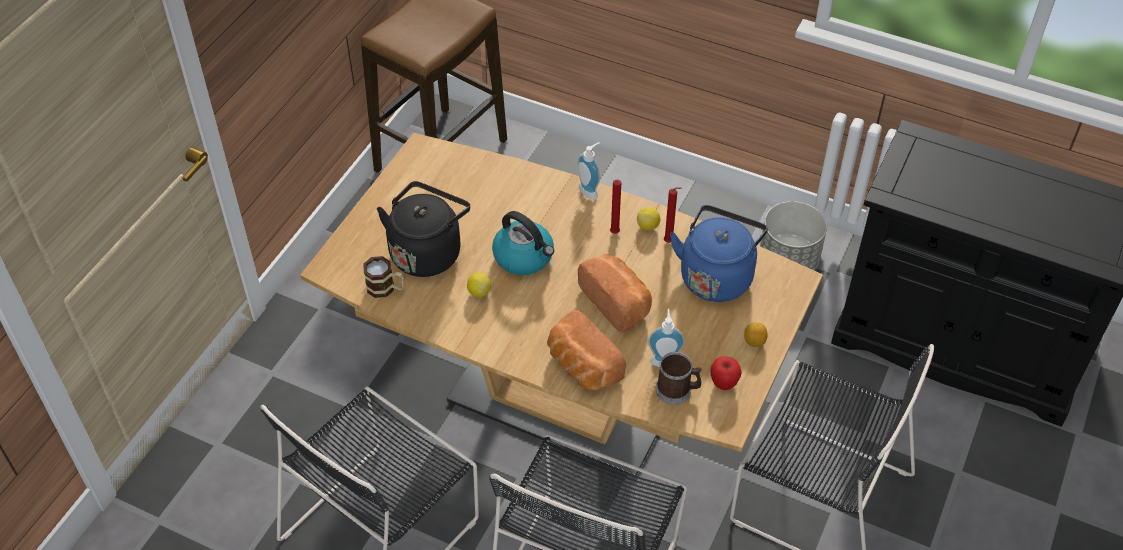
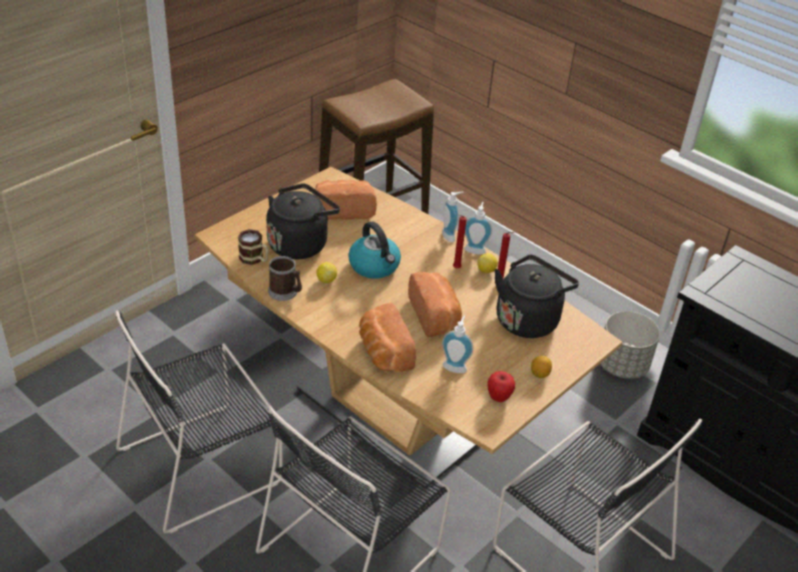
camera: 15 degrees right, 10 degrees down
mug [656,352,701,405] -> mug moved to [268,256,302,301]
blue kettle [670,205,768,302] -> black kettle [494,255,579,338]
none -> bread [315,180,377,220]
none -> soap dispenser [464,202,492,254]

